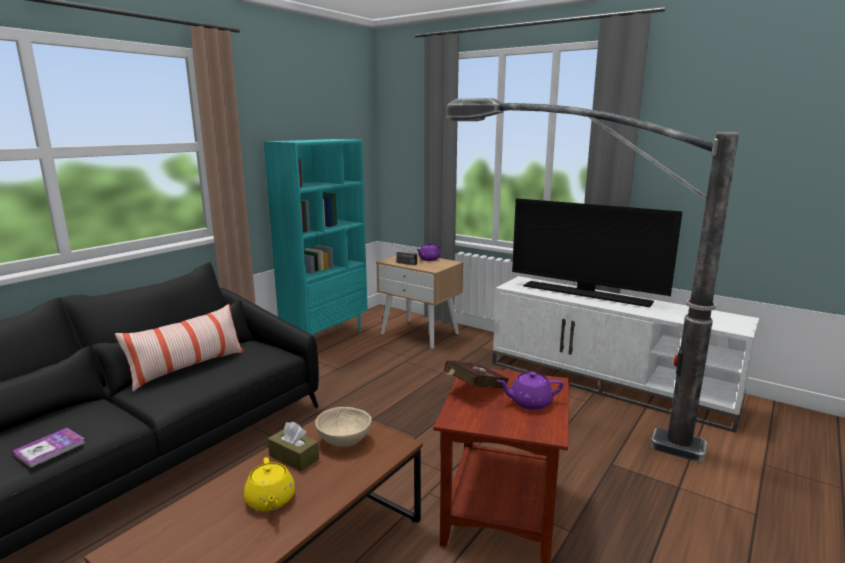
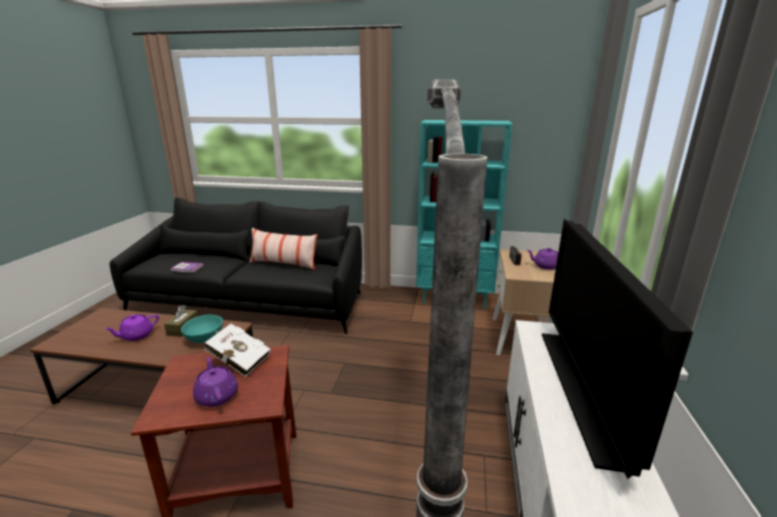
camera: 65 degrees right, 5 degrees up
yellow teapot [244,457,295,511] -> purple teapot [105,314,159,341]
beige bowl [315,407,372,447] -> turquoise bowl [181,315,223,343]
red book [444,360,509,388] -> white book [204,324,271,377]

